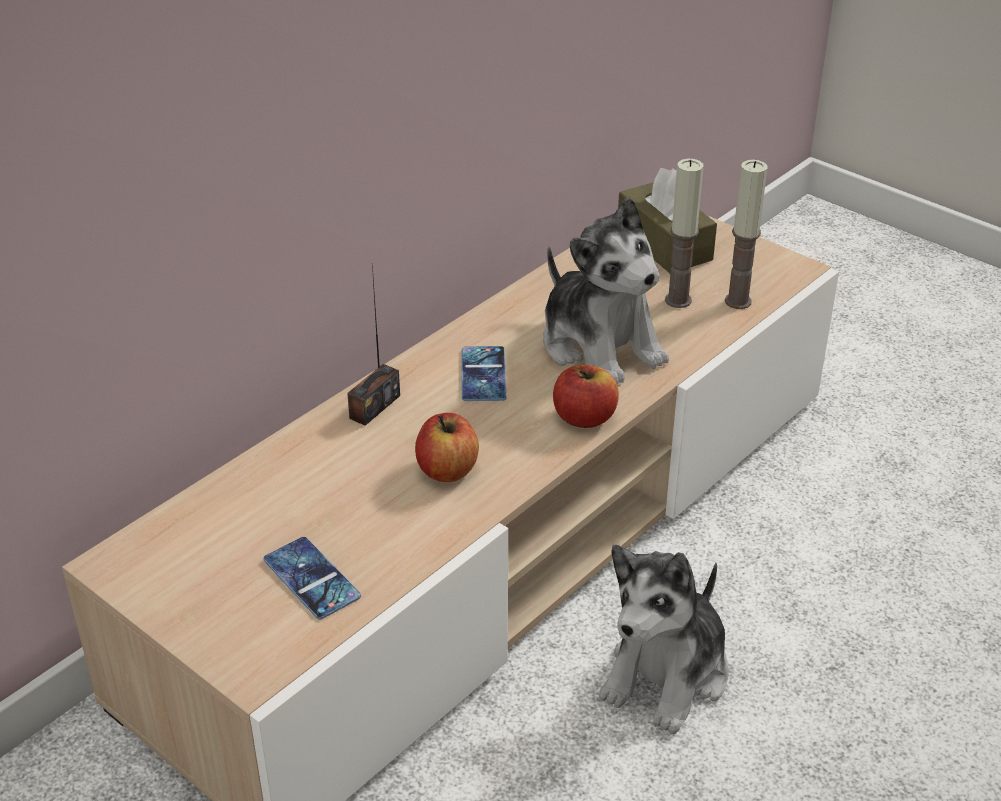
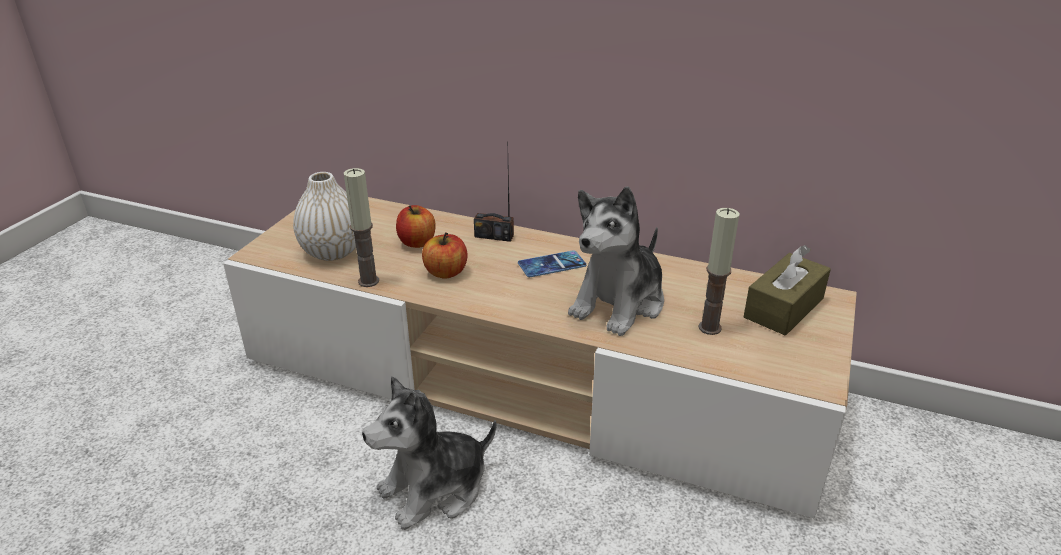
camera: 70 degrees right, 5 degrees down
phone [263,537,361,619] -> white vase [293,172,356,261]
apple [553,365,619,428] -> apple moved to [396,205,436,248]
plush toy [599,545,729,734] -> plush toy turned 45 degrees counterclockwise [362,376,496,530]
candle [725,160,768,309] -> candle moved to [344,168,379,287]

